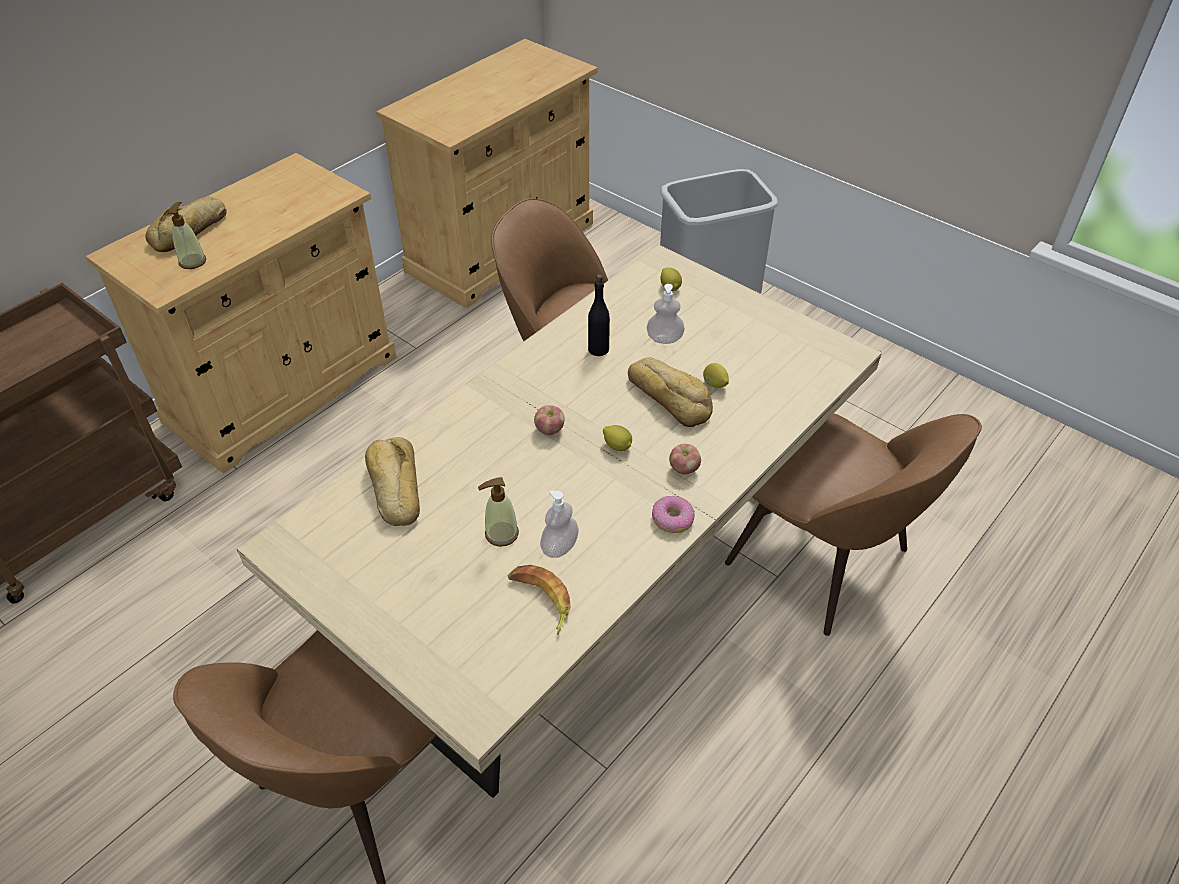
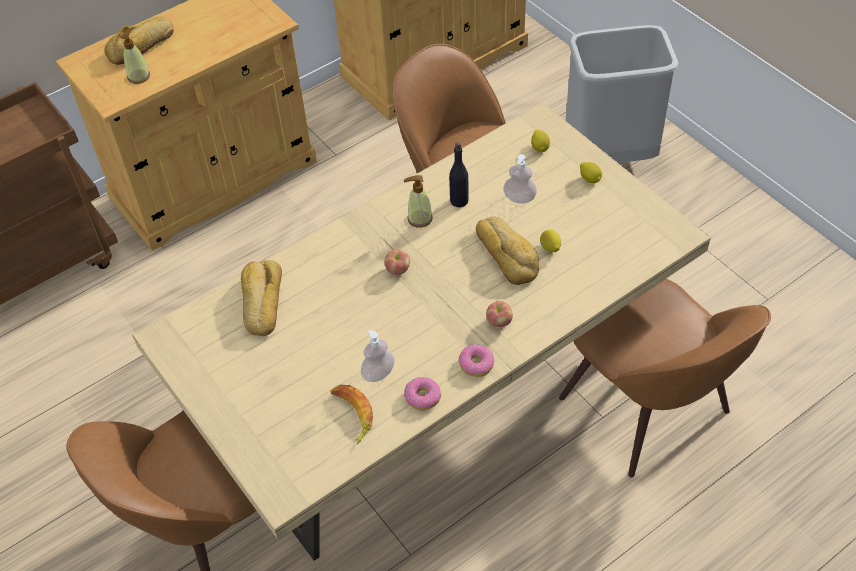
camera: 15 degrees right, 5 degrees up
soap dispenser [478,477,519,547] -> soap dispenser moved to [404,175,433,228]
lemon [603,425,632,451] -> lemon moved to [580,162,602,183]
none -> donut [404,377,441,410]

